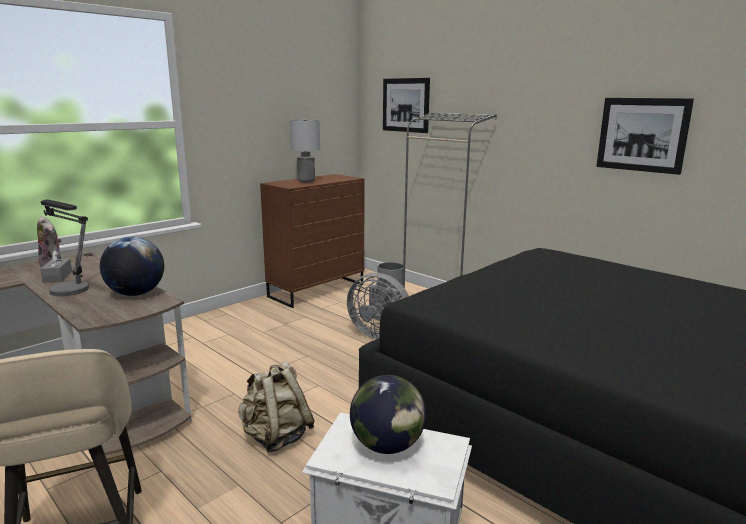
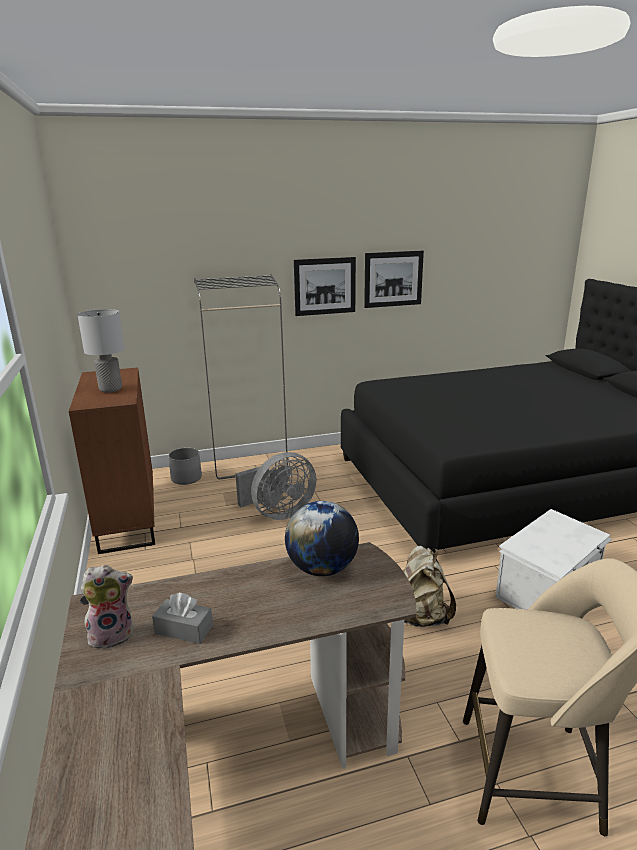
camera: 60 degrees left, 5 degrees up
table lamp [41,199,89,296] -> none
globe [350,375,426,454] -> none
picture [383,78,430,133] -> picture moved to [294,257,356,316]

